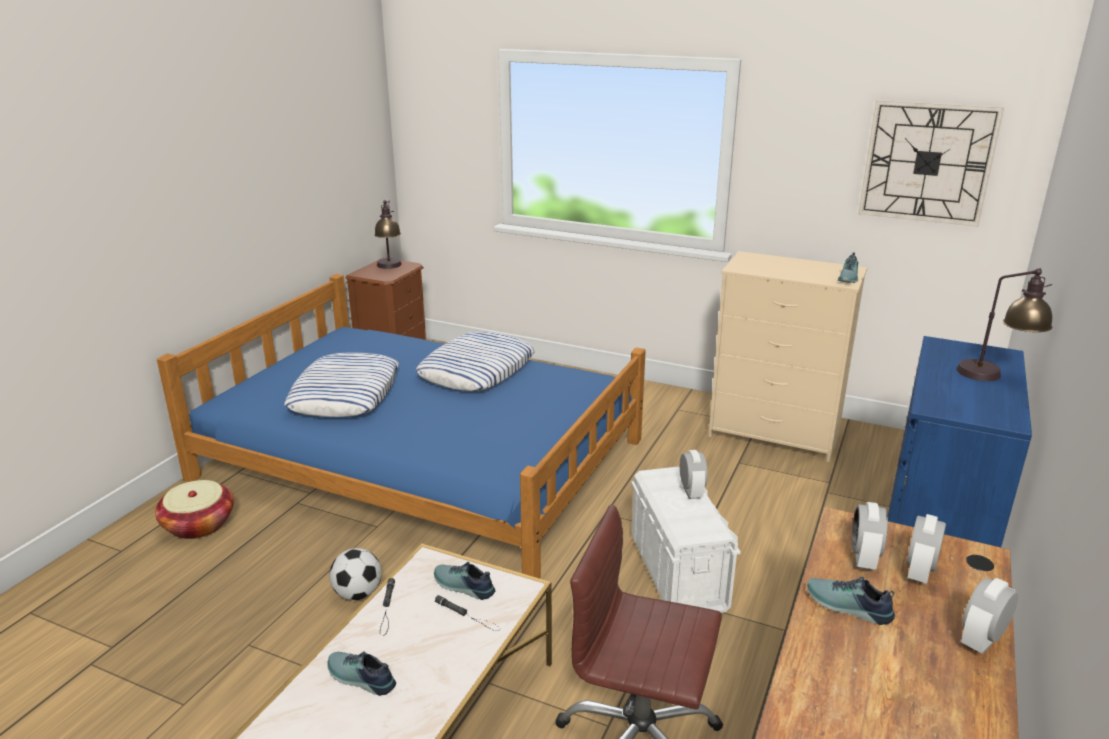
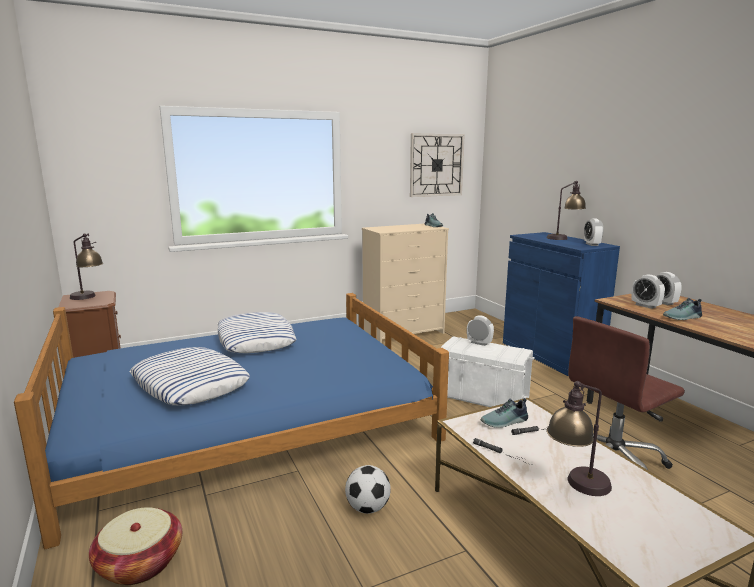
camera: 50 degrees left, 10 degrees down
shoe [327,651,396,696] -> table lamp [547,381,612,496]
alarm clock [961,578,1019,654] -> alarm clock moved to [584,218,604,246]

